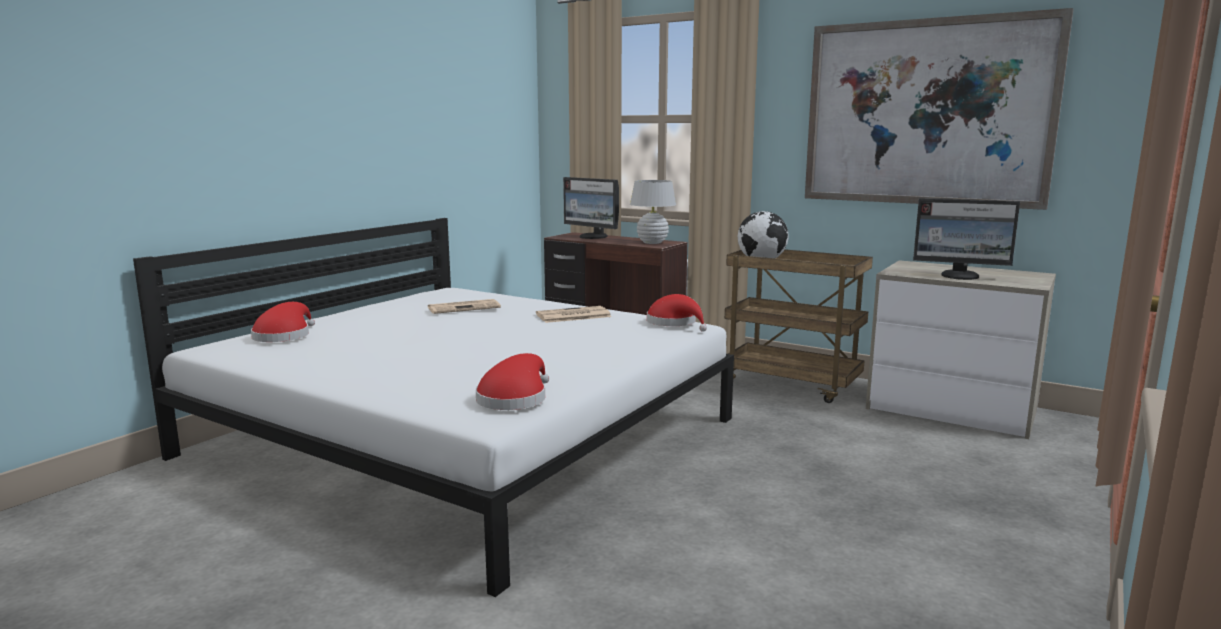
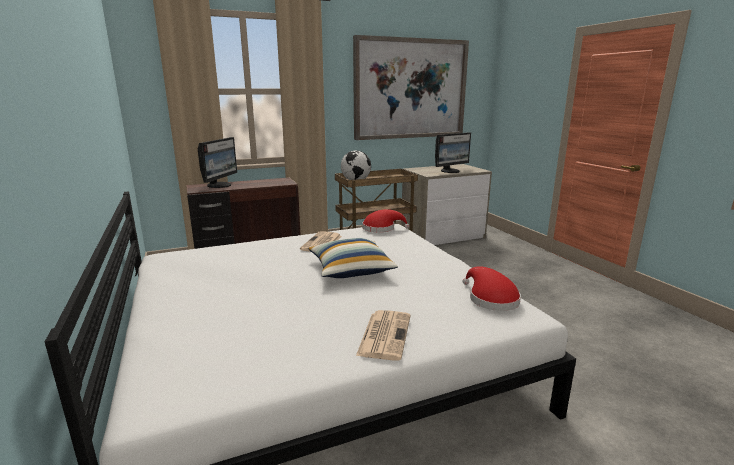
camera: 55 degrees left, 5 degrees up
red hat [251,302,315,342] -> none
newspaper [428,299,501,314] -> newspaper moved to [356,310,411,360]
monitor [563,177,619,239] -> monitor turned 60 degrees counterclockwise [198,137,237,188]
white table lamp [630,180,676,244] -> none
none -> pillow [308,238,398,278]

